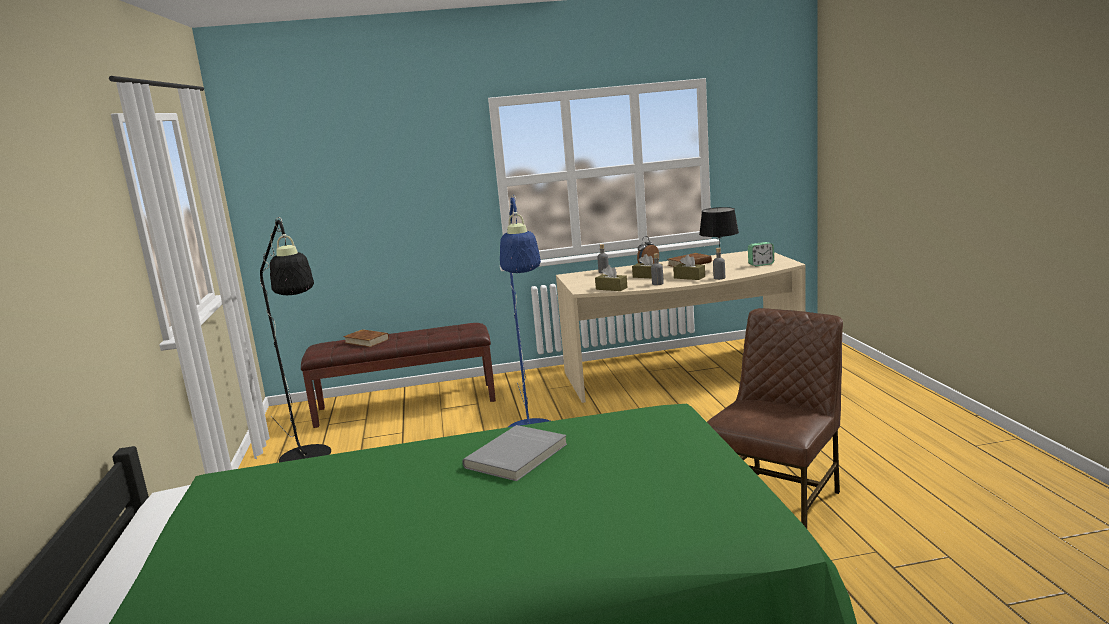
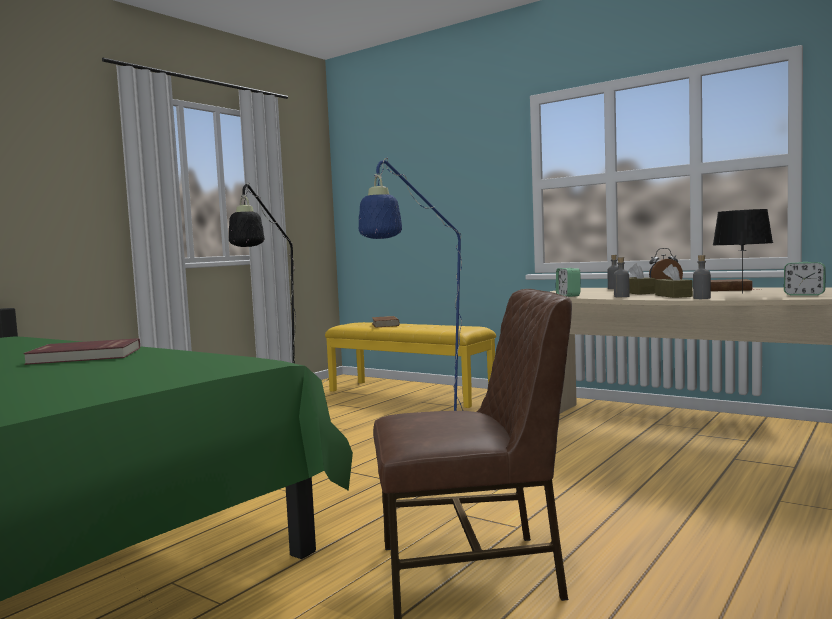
camera: 45 degrees right, 10 degrees down
brown bench [301,323,496,428] -> yellow bench [325,322,496,408]
grey book [463,425,567,481] -> red book [23,338,140,365]
brown tissue box [595,265,627,291] -> alarm clock [556,268,581,297]

